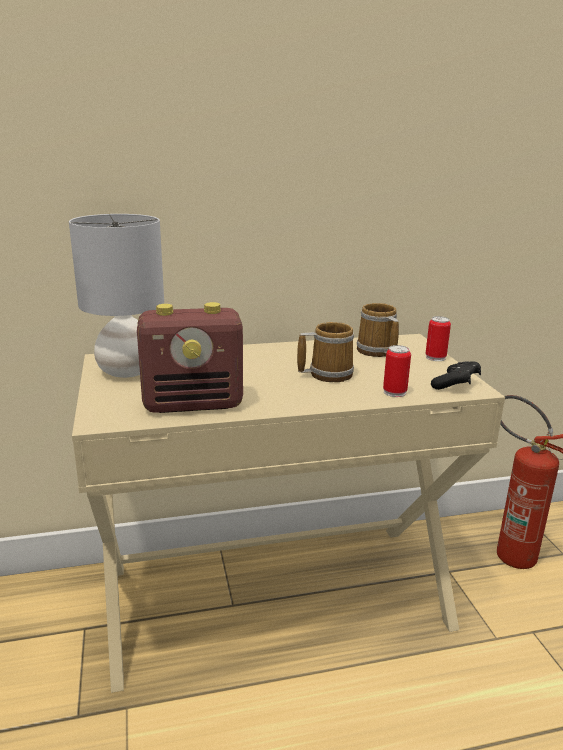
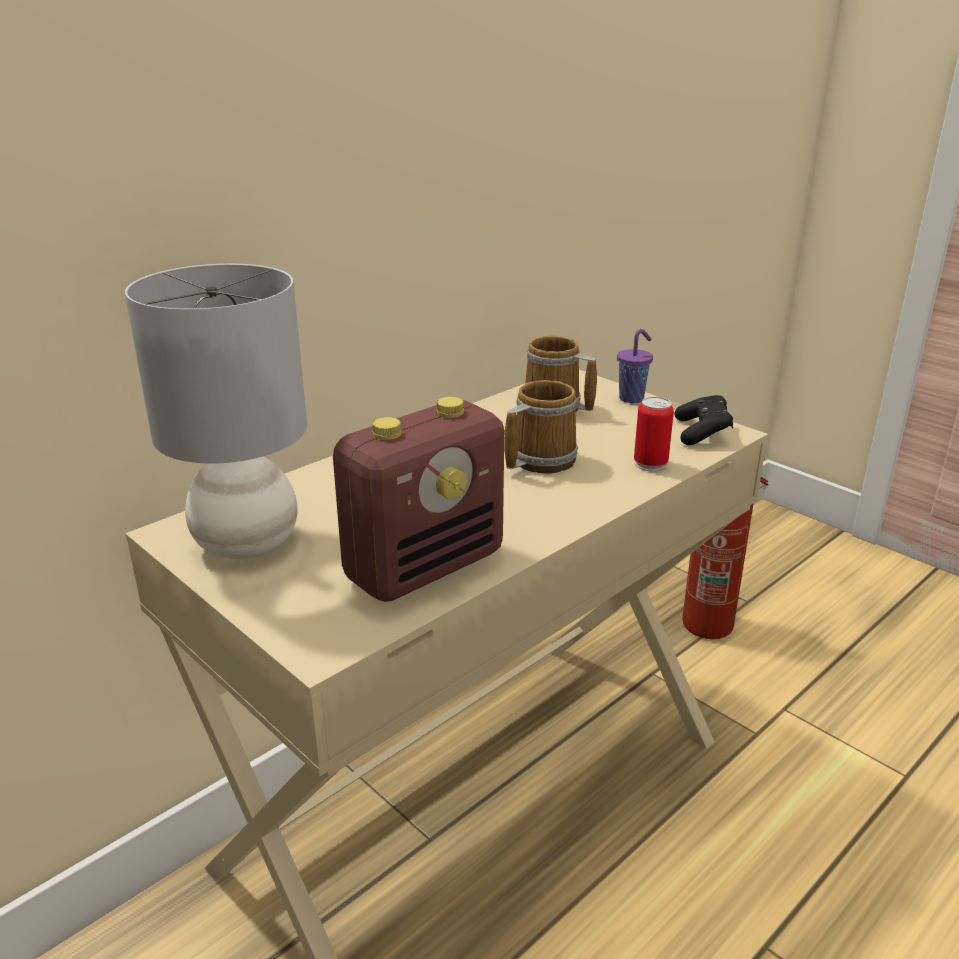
camera: 30 degrees left, 5 degrees up
can [425,316,451,361] -> purple cup [617,329,653,403]

